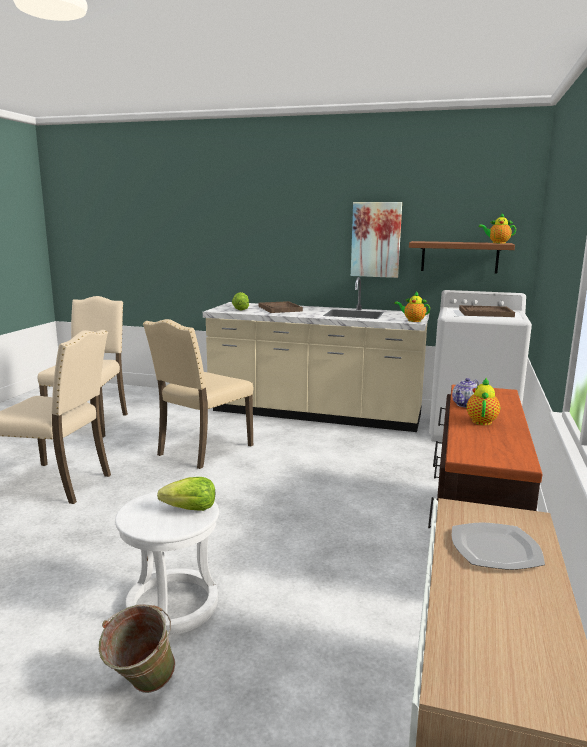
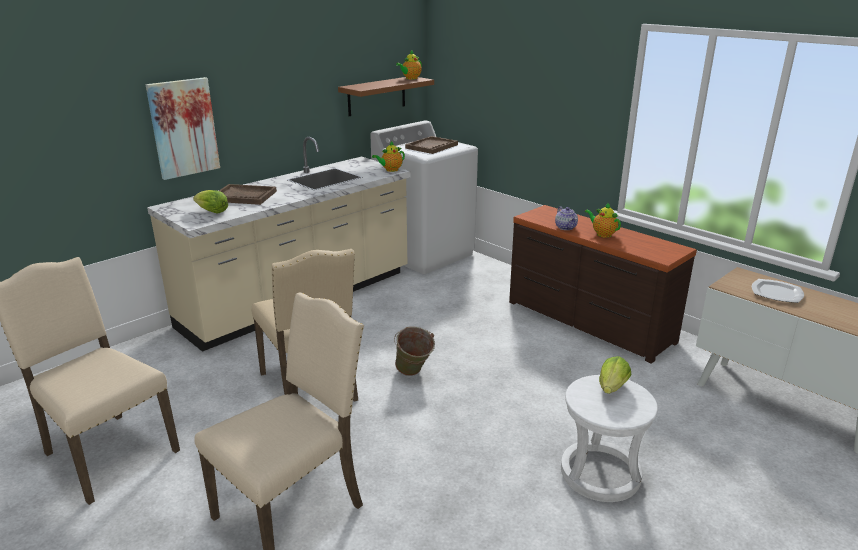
camera: 60 degrees left, 10 degrees up
green bucket [99,604,175,693] -> green bucket moved to [394,326,435,376]
picture [351,202,402,278] -> picture moved to [145,77,220,180]

